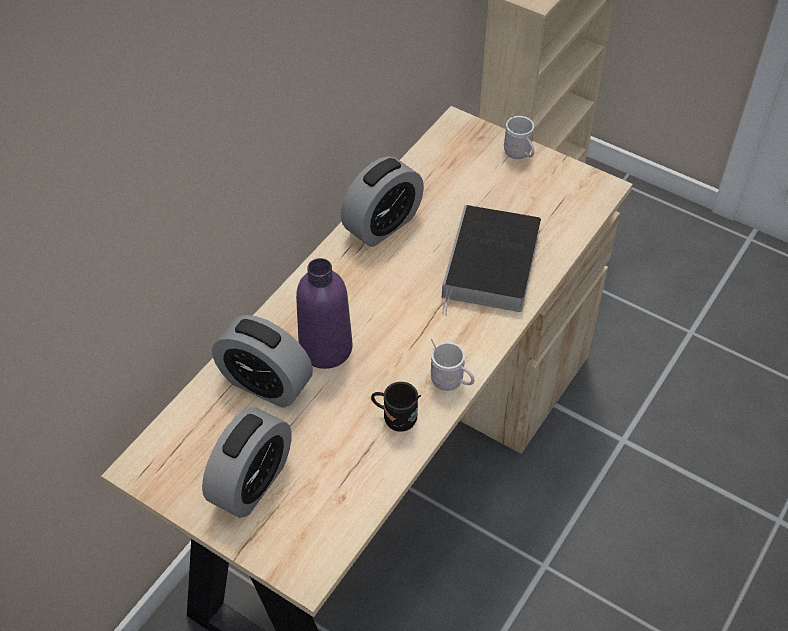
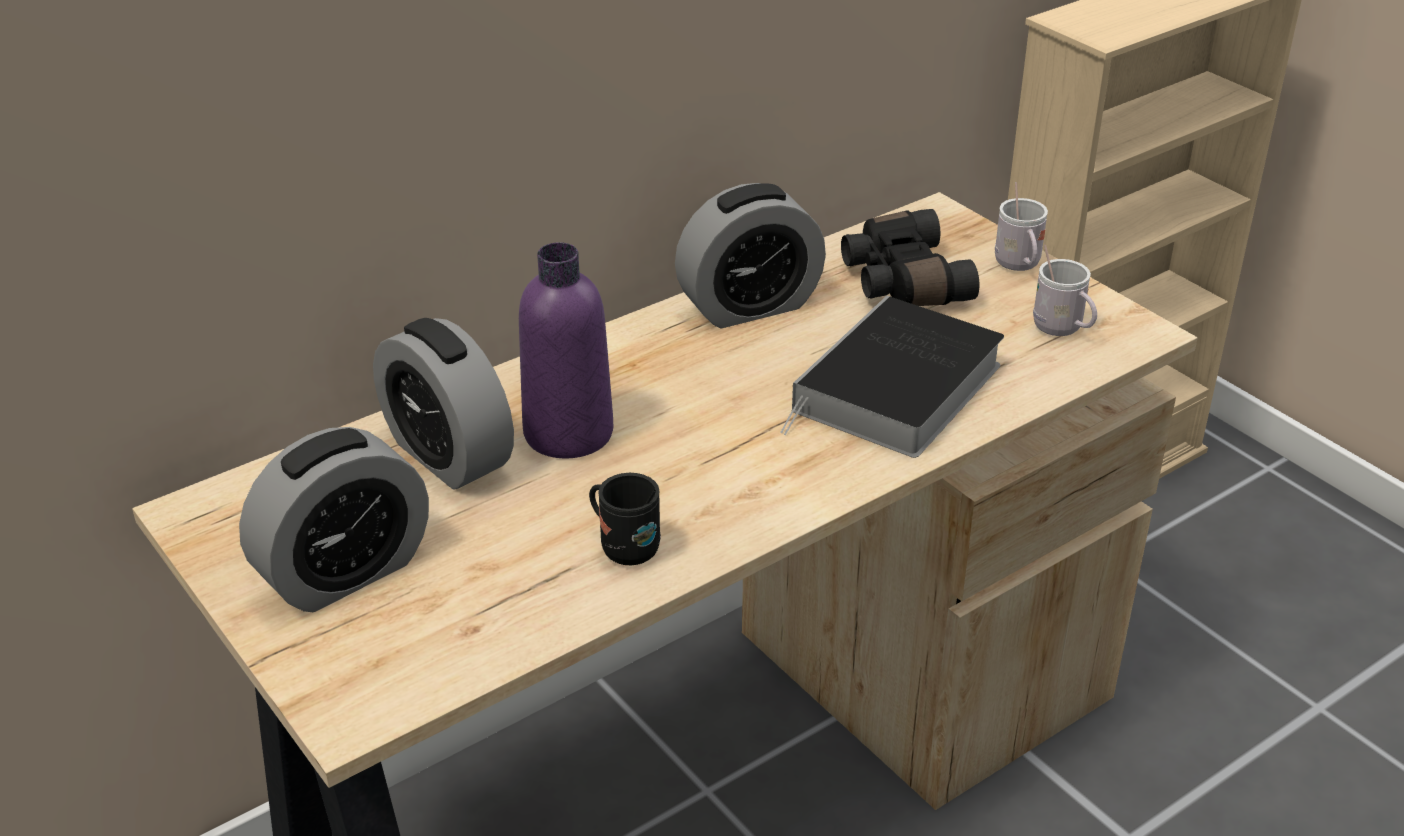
camera: 20 degrees right, 15 degrees down
white mug [430,339,475,391] -> white mug moved to [1033,245,1097,336]
none -> black binoculars [841,209,979,306]

